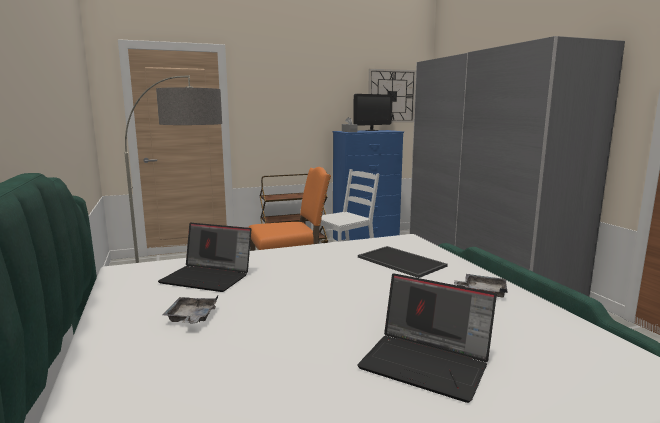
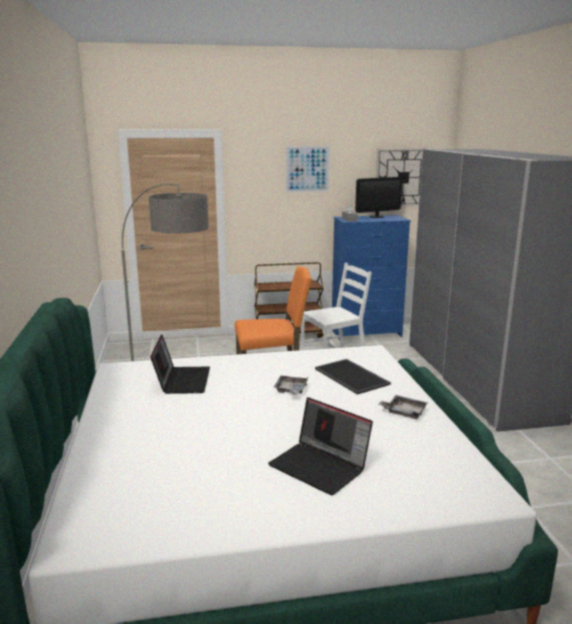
camera: 10 degrees right, 5 degrees up
laptop [158,223,251,292] -> laptop turned 120 degrees counterclockwise [150,335,210,394]
grey tray [162,296,218,323] -> grey tray moved to [274,376,308,395]
none -> picture [286,146,330,192]

